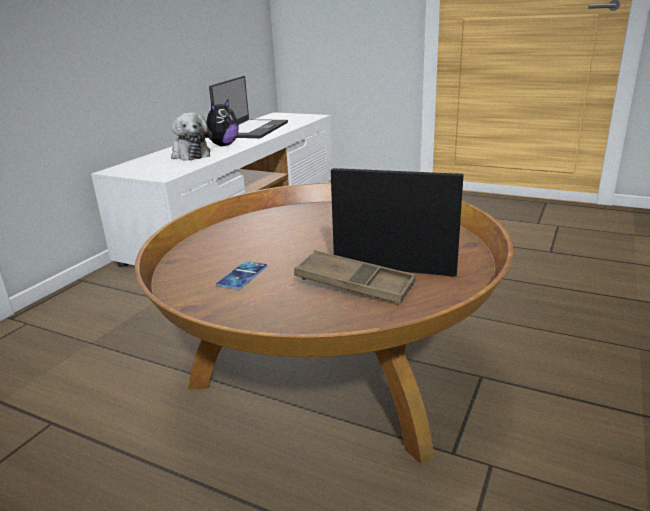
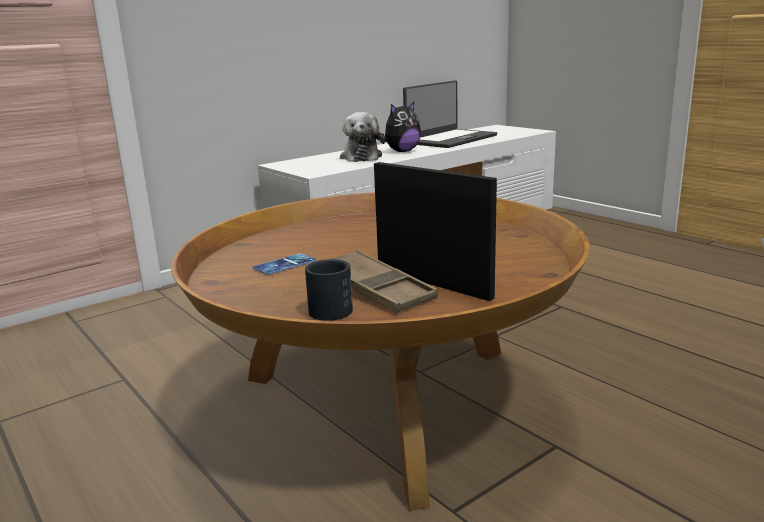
camera: 25 degrees right, 5 degrees down
none -> black mug [305,259,353,321]

